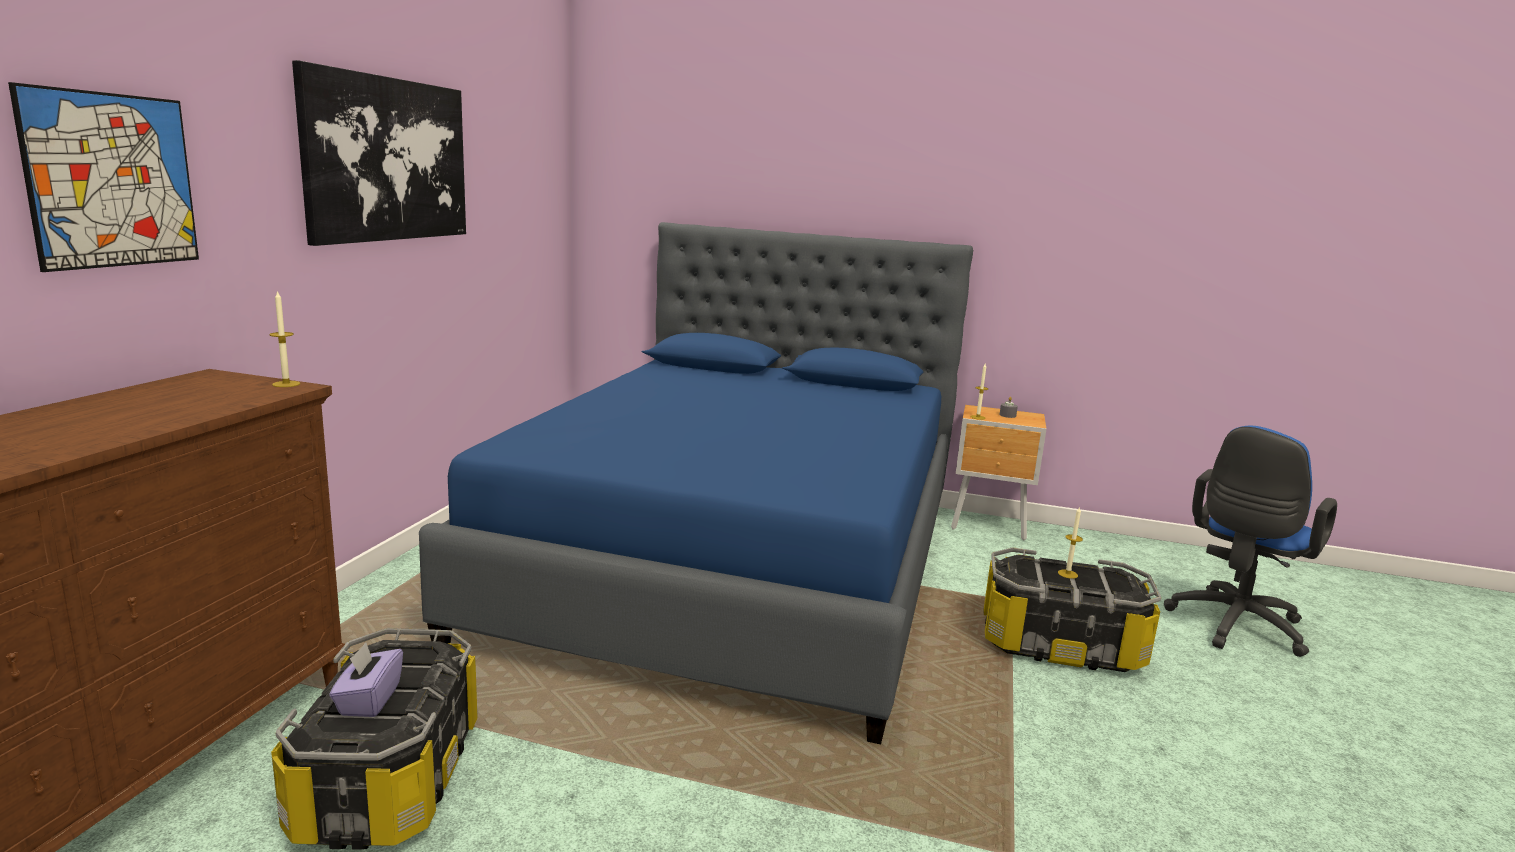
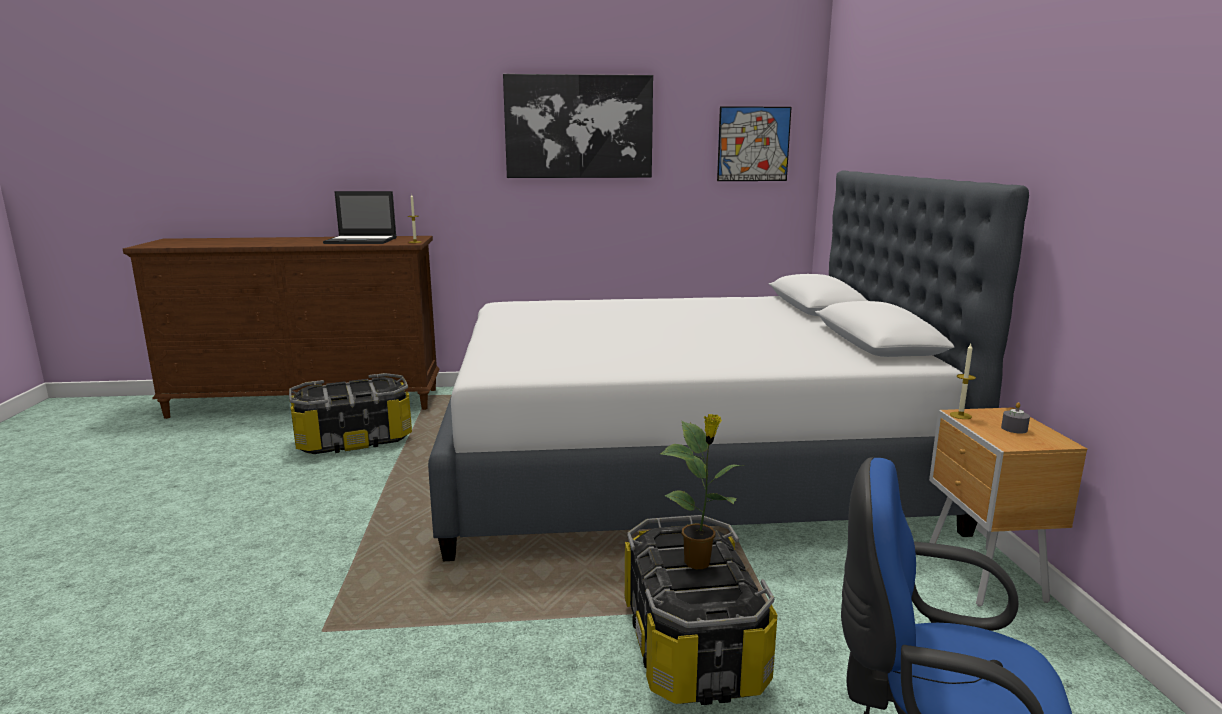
camera: 70 degrees right, 0 degrees up
picture [8,82,199,272] -> picture moved to [717,106,791,181]
purple tissue box [329,642,403,717] -> none
blue bed [419,222,973,745] -> white bed [428,170,1029,561]
candle [1058,506,1083,579] -> potted plant [660,414,745,569]
none -> laptop [323,191,397,244]

